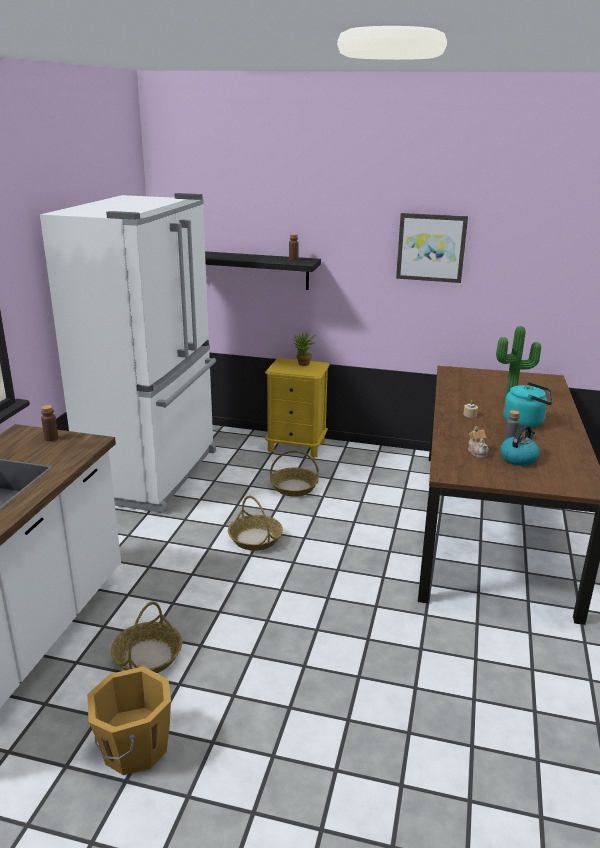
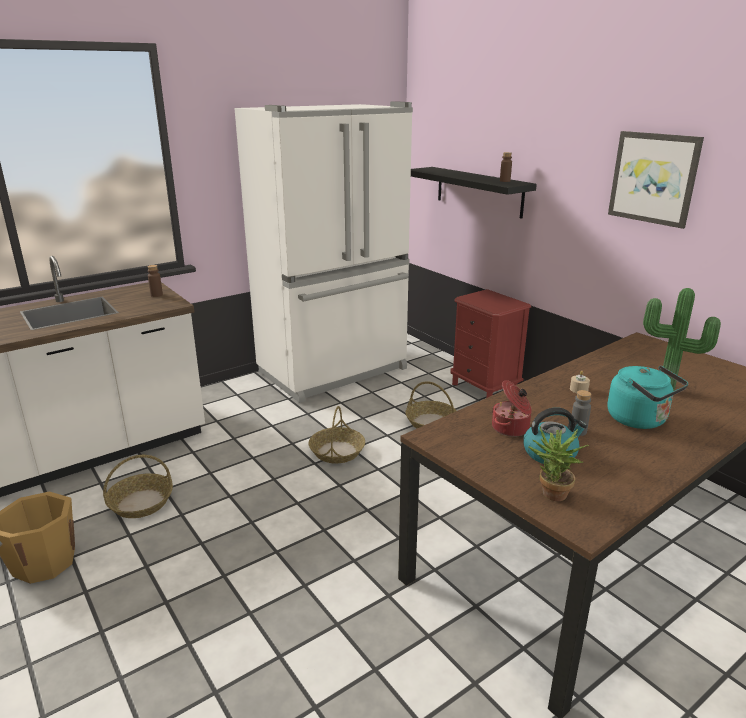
camera: 40 degrees right, 0 degrees up
yellow nightstand [265,358,330,458] -> red nightstand [451,289,531,398]
potted plant [293,331,316,366] -> potted plant moved to [529,427,590,501]
teapot [468,426,489,458] -> cooking pot [492,380,532,437]

